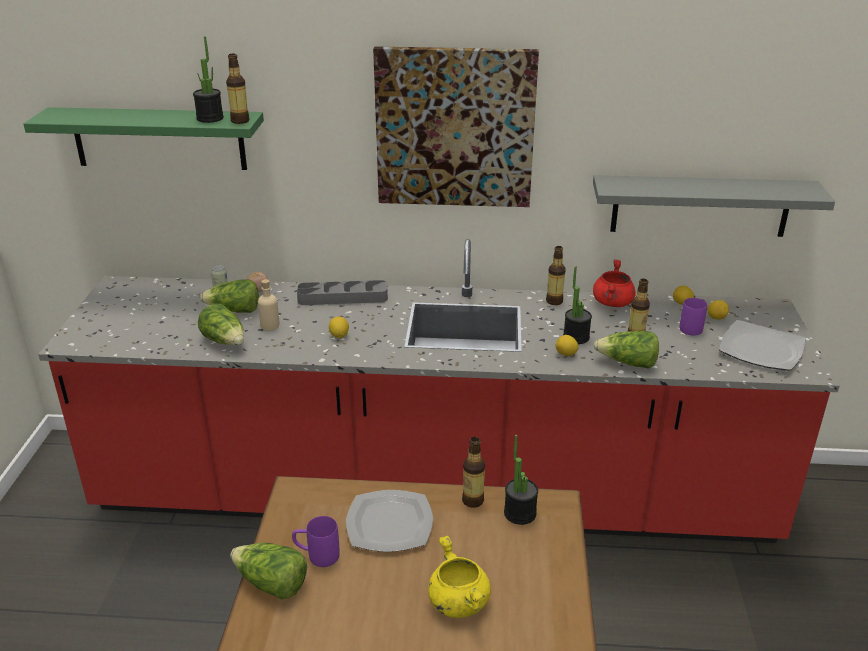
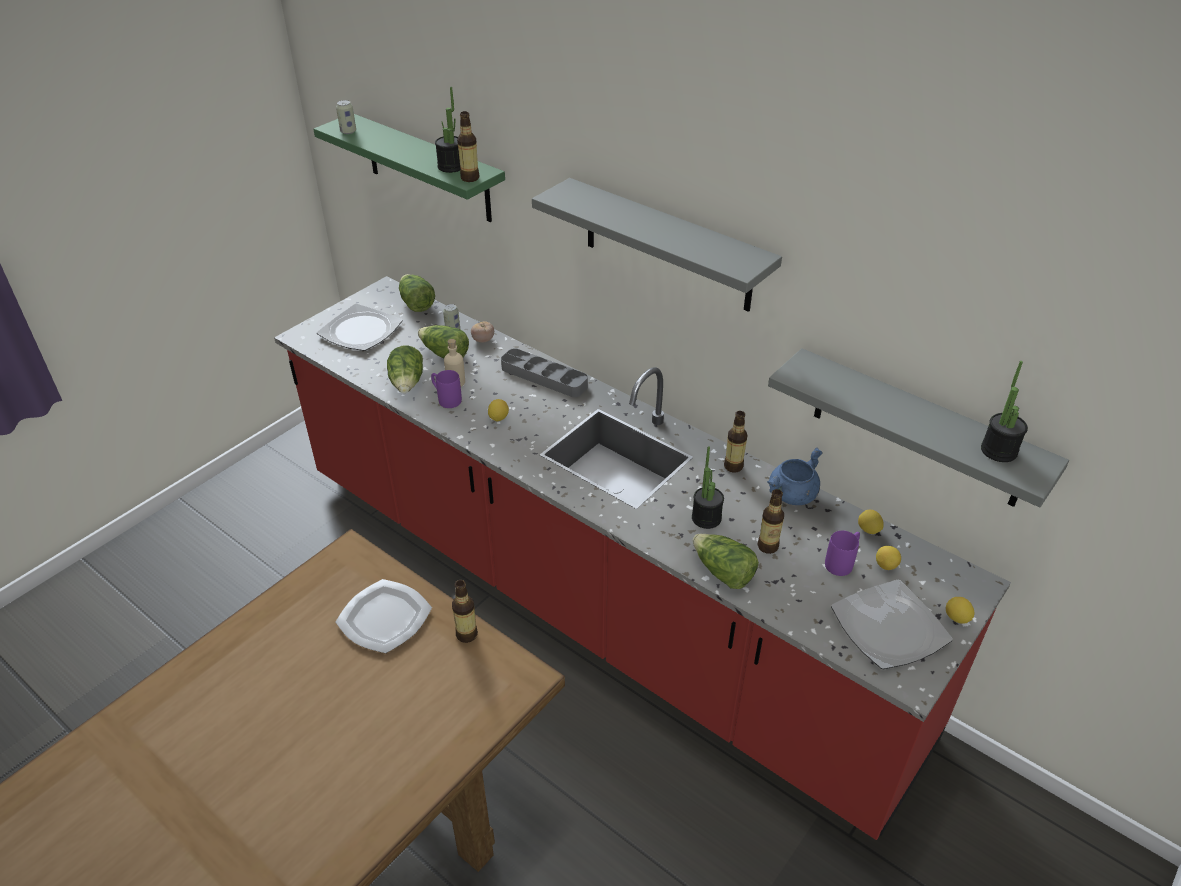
camera: 35 degrees right, 10 degrees up
lettuce [230,543,307,599] -> lettuce moved to [399,274,435,312]
purple mug [292,516,340,567] -> purple mug moved to [431,370,462,408]
picture [373,46,539,207] -> grey shelf [532,178,782,312]
yellow cooking pot [428,536,491,618] -> none
potted plant [504,435,538,525] -> potted plant moved to [981,361,1028,462]
lemon [556,335,578,356] -> lemon moved to [946,597,974,624]
red cooking pot [593,259,636,307] -> blue cooking pot [767,448,822,505]
none -> plate [317,304,403,351]
none -> can [336,100,356,134]

